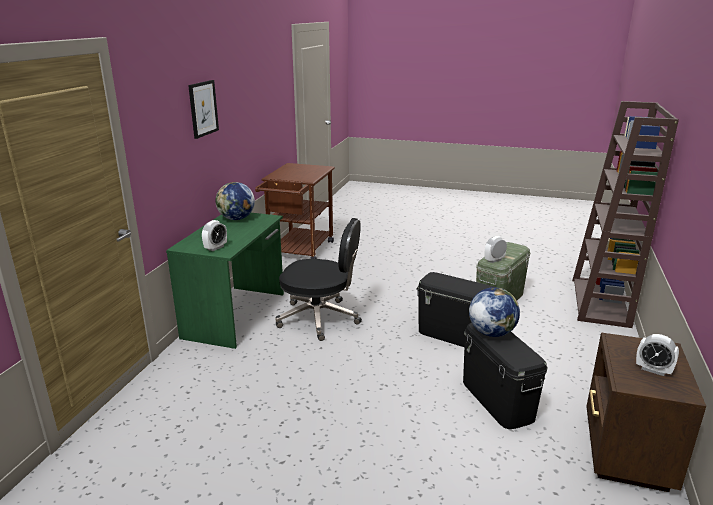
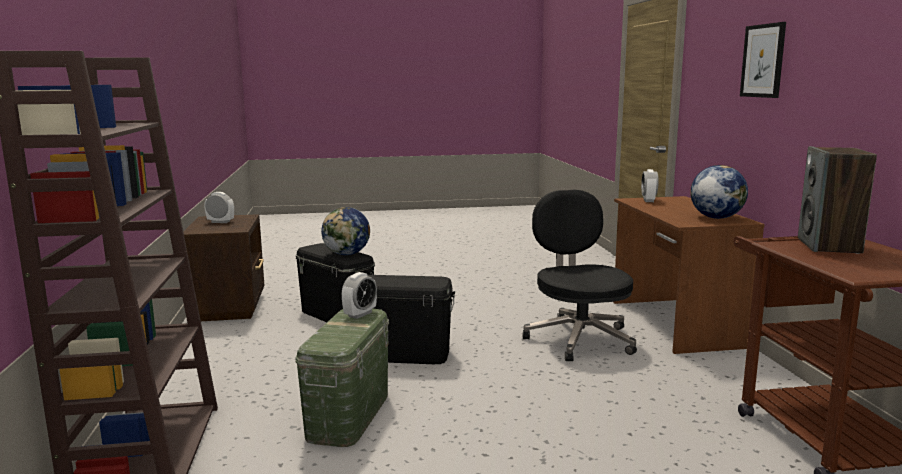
camera: 155 degrees right, 10 degrees down
green desk [166,213,284,349] -> brown desk [613,196,765,354]
black office chair [275,218,362,341] -> black office chair turned 90 degrees clockwise [523,190,637,361]
none -> speaker [798,146,877,254]

